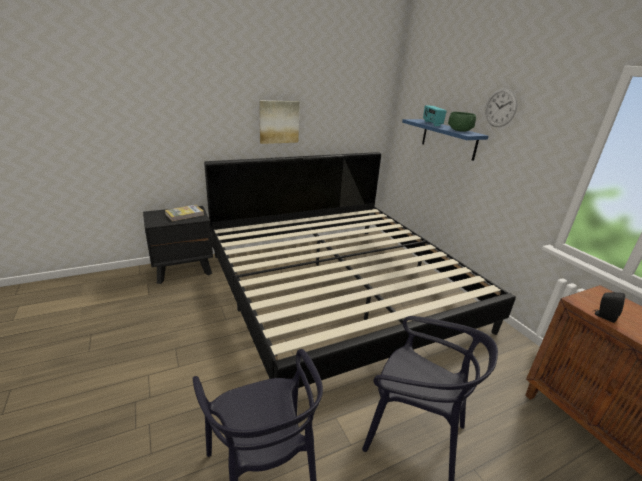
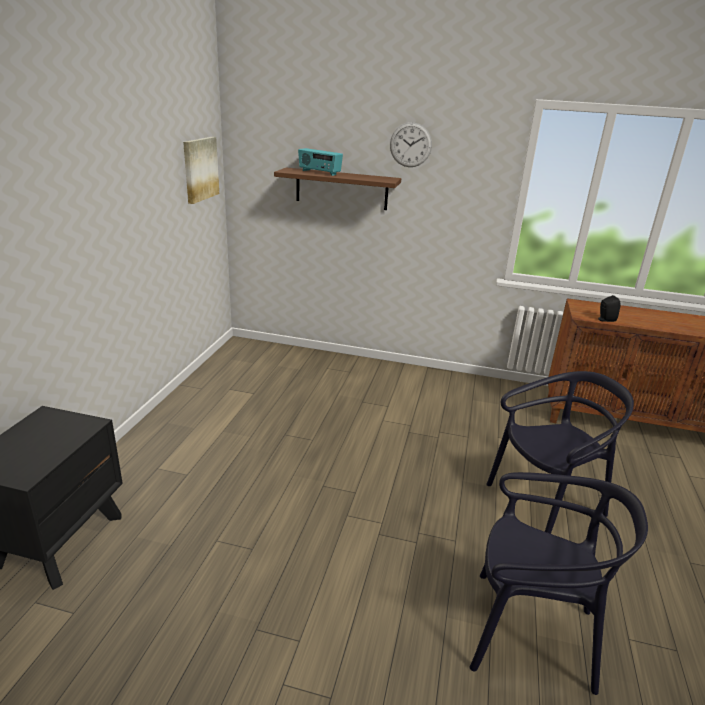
camera: 50 degrees left, 0 degrees up
book [165,205,204,221] -> none
bed [204,152,516,388] -> none
picture [259,101,300,144] -> picture moved to [183,137,219,204]
blue shelf [402,119,488,161] -> brown shelf [274,167,401,210]
green bowl [448,112,476,132] -> none

